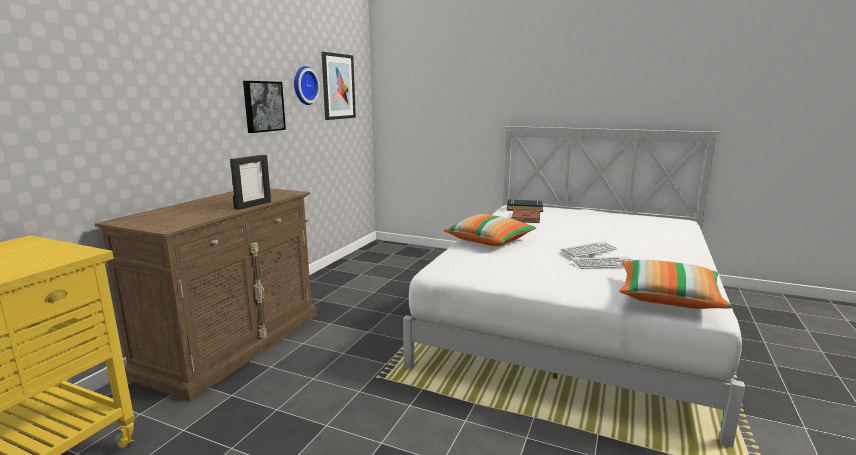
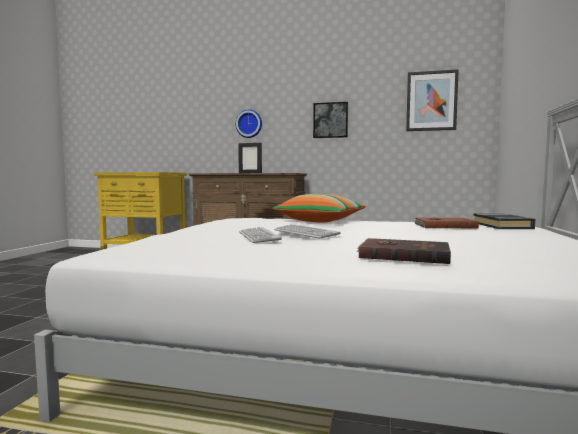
camera: 80 degrees right, 10 degrees down
wall clock [294,66,320,105] -> wall clock moved to [236,110,262,138]
pillow [619,260,733,309] -> none
none -> brown book [356,238,451,264]

